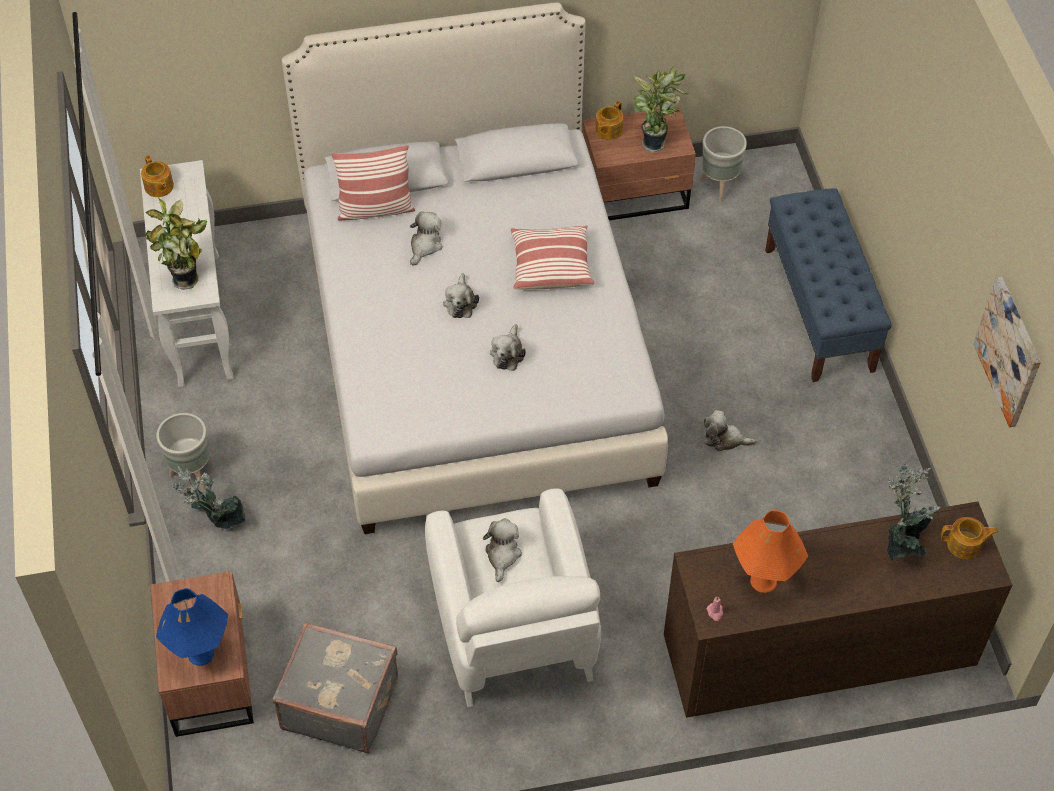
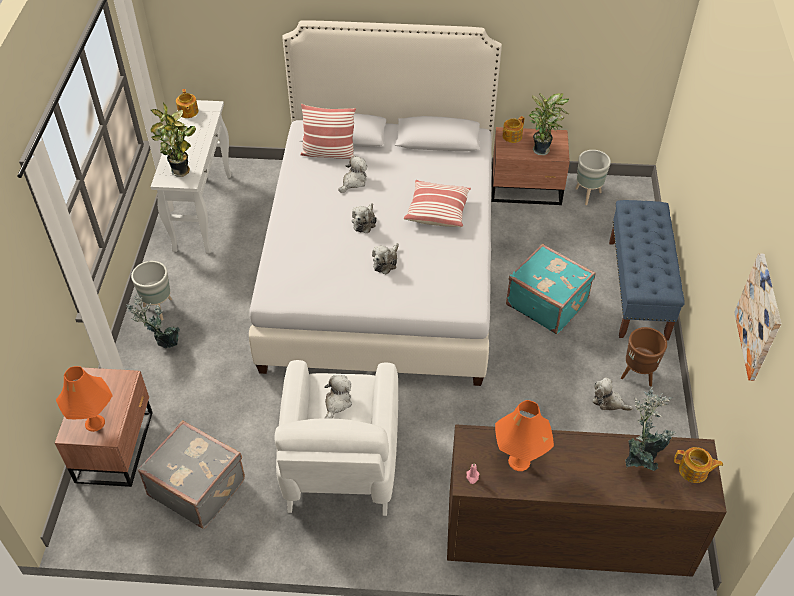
camera: 15 degrees right, 5 degrees down
blue table lamp [156,588,228,666] -> orange table lamp [56,366,112,432]
plush toy [704,410,756,452] -> plush toy moved to [593,377,633,411]
none -> turquoise suitcase [506,244,596,334]
none -> brown planter [621,327,667,386]

